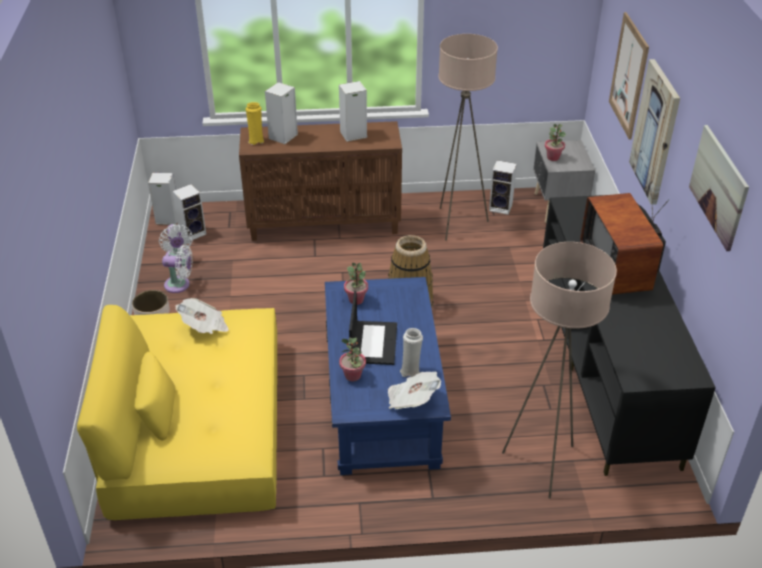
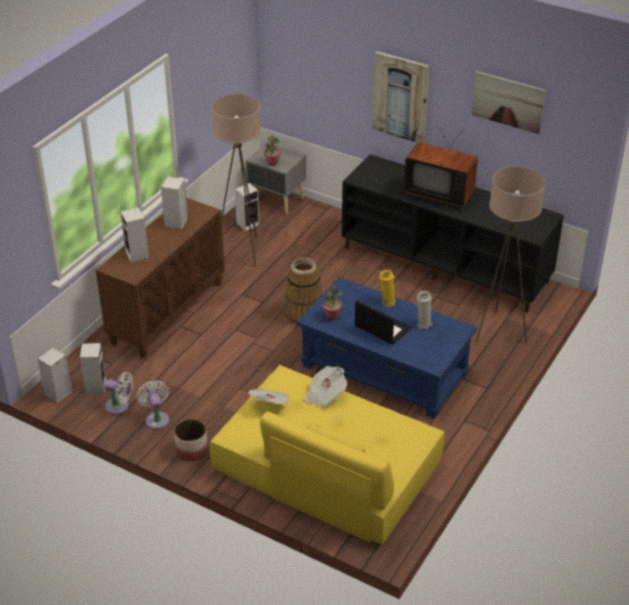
camera: 55 degrees left, 0 degrees up
white fan [162,245,193,293] -> white fan turned 60 degrees counterclockwise [137,380,170,430]
yellow vase [246,102,264,145] -> yellow vase moved to [379,270,396,307]
potted plant [339,338,366,381] -> none
newspaper [388,372,441,409] -> newspaper moved to [304,366,347,408]
picture [609,12,649,140] -> none

